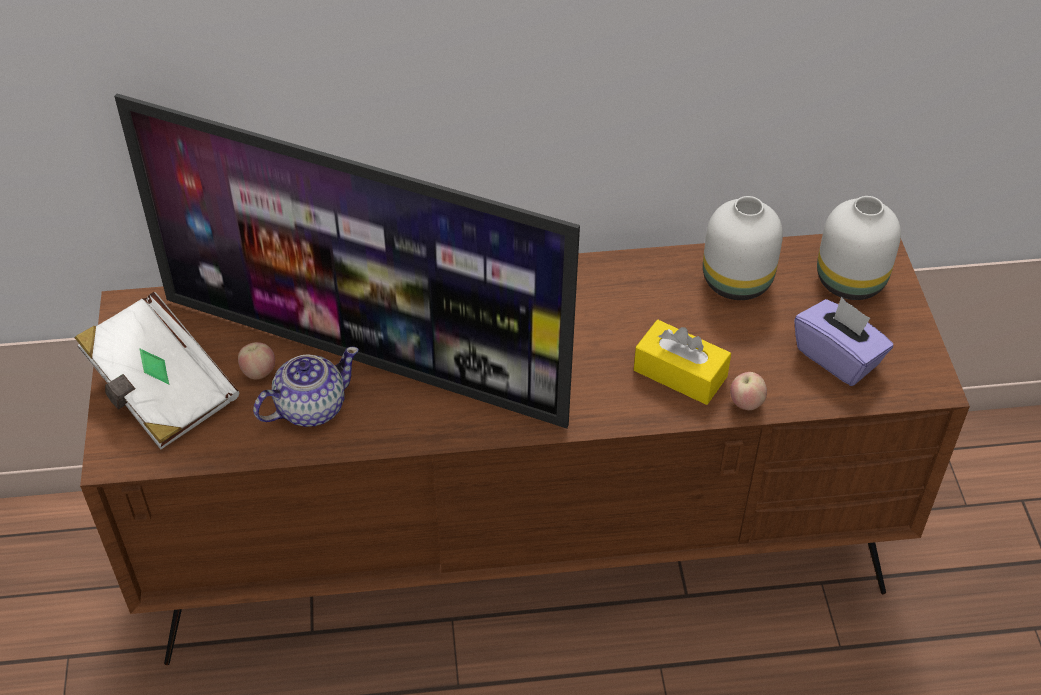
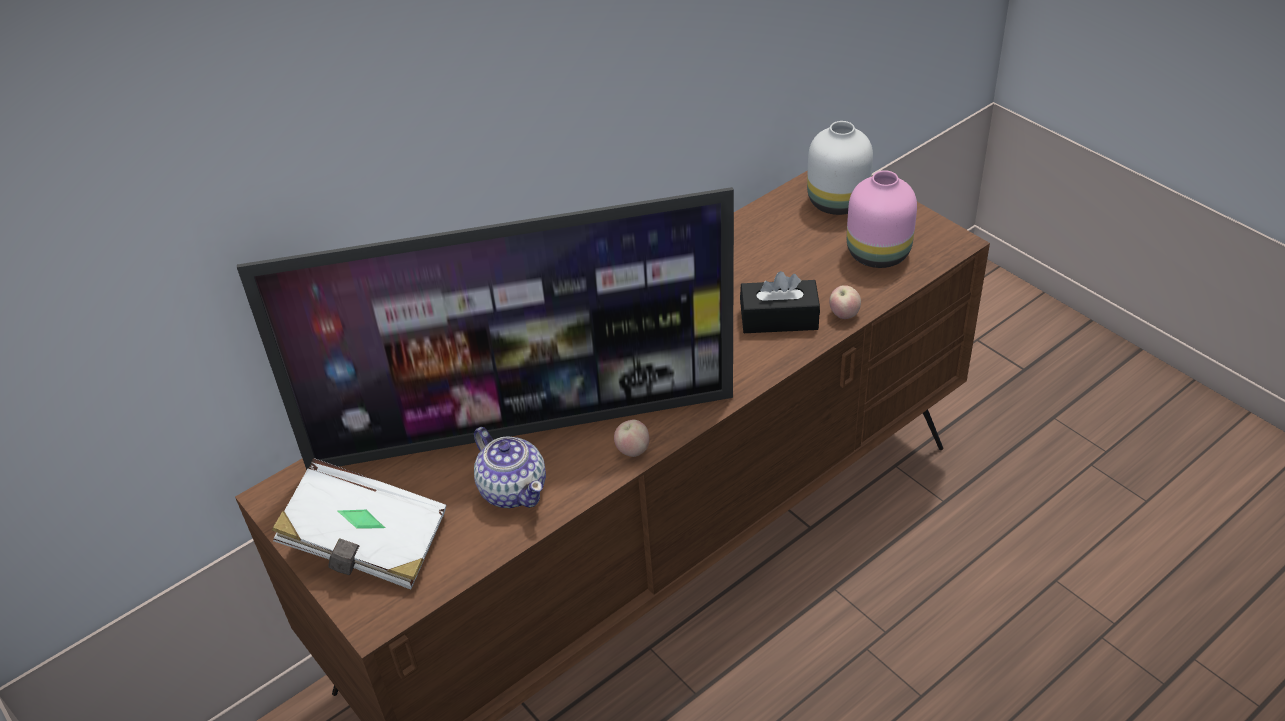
camera: 30 degrees left, 5 degrees down
apple [238,342,275,379] -> apple moved to [614,419,650,457]
teapot [253,347,359,427] -> teapot turned 120 degrees clockwise [474,427,546,508]
yellow tissue box [634,320,731,405] -> black tissue box [740,271,820,333]
white vase [703,196,783,300] -> none
purple tissue box [794,297,893,386] -> pink vase [847,170,917,268]

